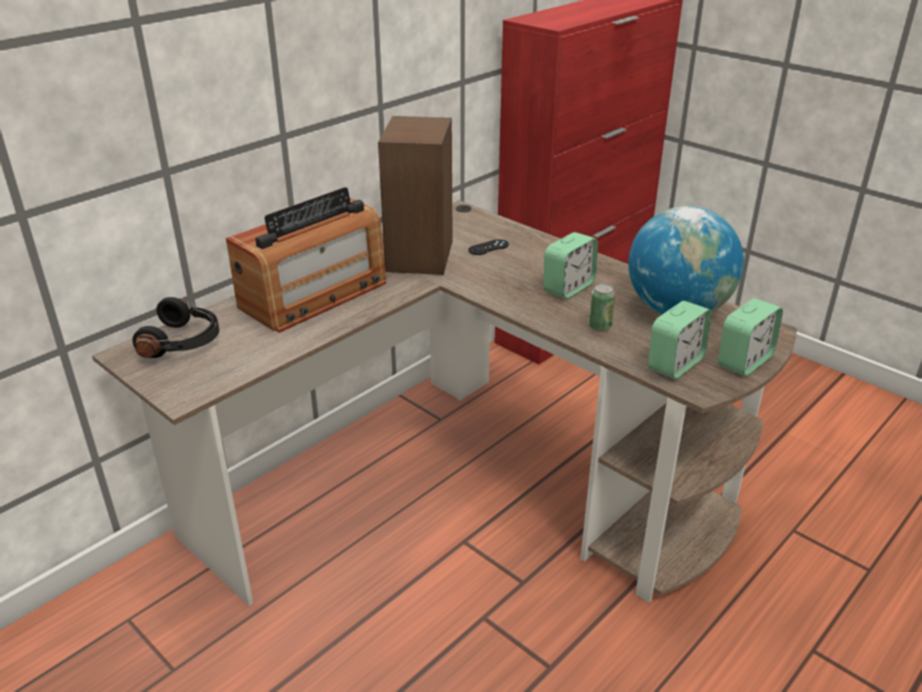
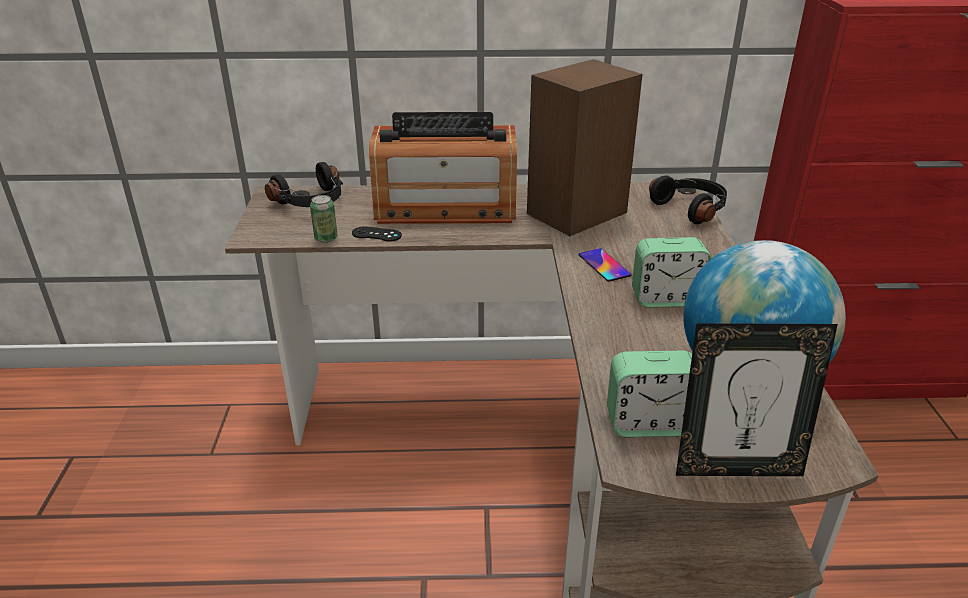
camera: 45 degrees right, 0 degrees up
black game controller [468,239,509,255] -> black game controller moved to [352,226,402,242]
can [589,283,615,331] -> can moved to [310,195,338,243]
alarm clock [718,298,783,376] -> picture frame [676,323,838,476]
none -> phone [578,248,632,282]
none -> black headphones [649,175,727,224]

